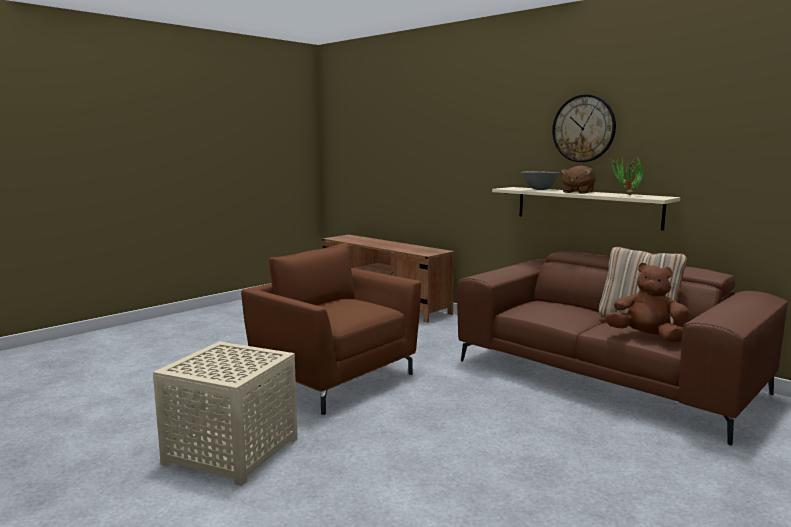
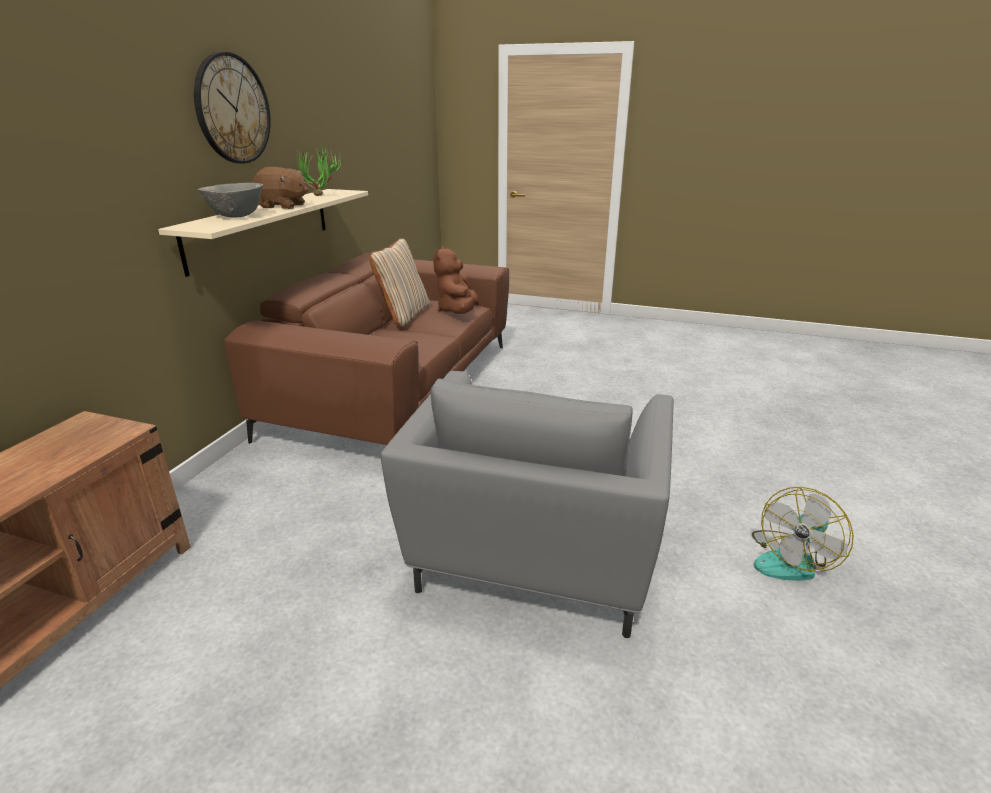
camera: 115 degrees left, 15 degrees up
beige side table [153,342,298,486] -> fan [752,487,854,581]
brown armchair [241,243,421,415] -> grey armchair [381,371,674,638]

